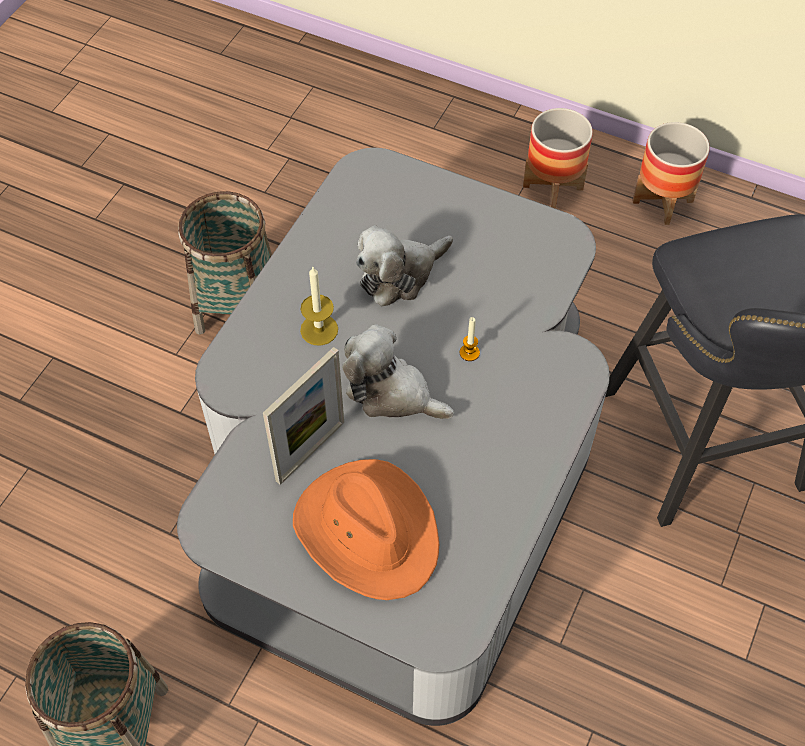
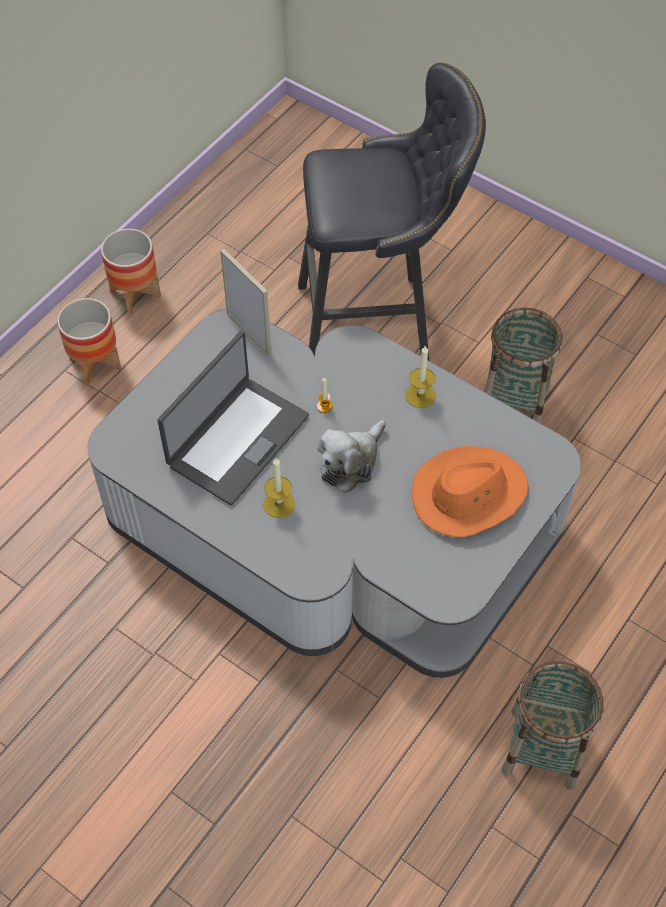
camera: 80 degrees left, 0 degrees up
basket [178,191,272,335] -> basket moved to [484,308,563,423]
picture frame [263,347,344,485] -> picture frame moved to [220,249,272,354]
plush toy [356,225,453,307] -> laptop [157,331,309,505]
none -> candle [405,345,436,408]

